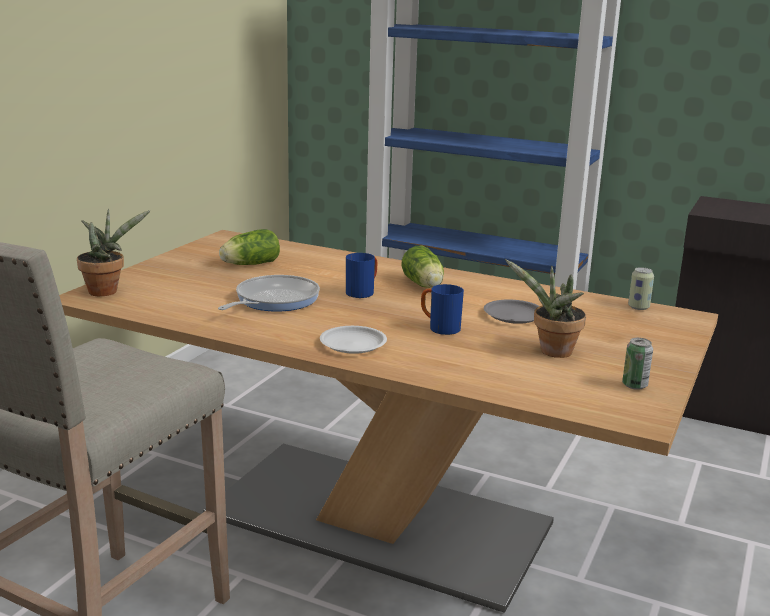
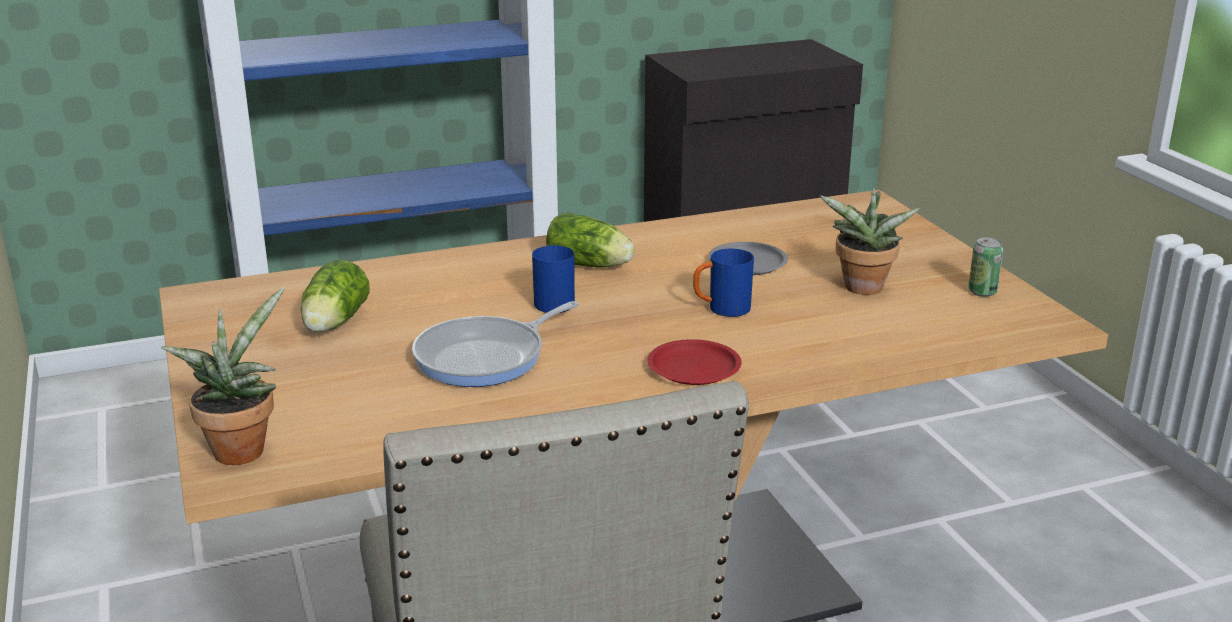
camera: 45 degrees left, 5 degrees up
frying pan [218,275,320,312] -> frying pan turned 120 degrees counterclockwise [412,301,579,387]
white plate [320,326,387,354] -> red plate [647,339,742,385]
can [628,267,654,310] -> none

